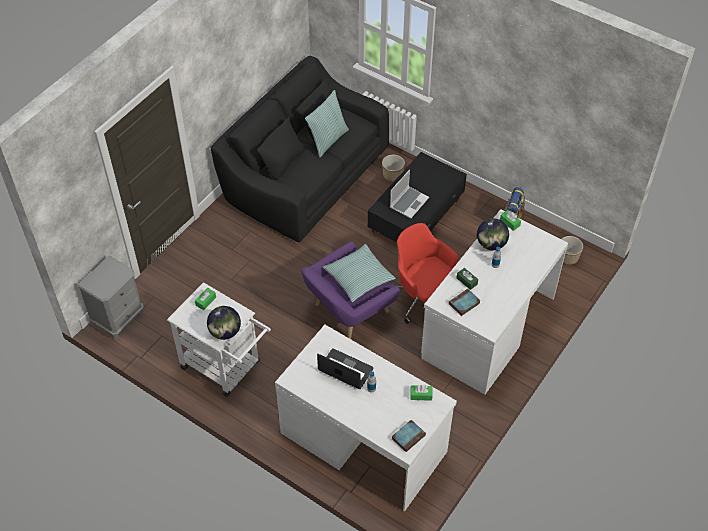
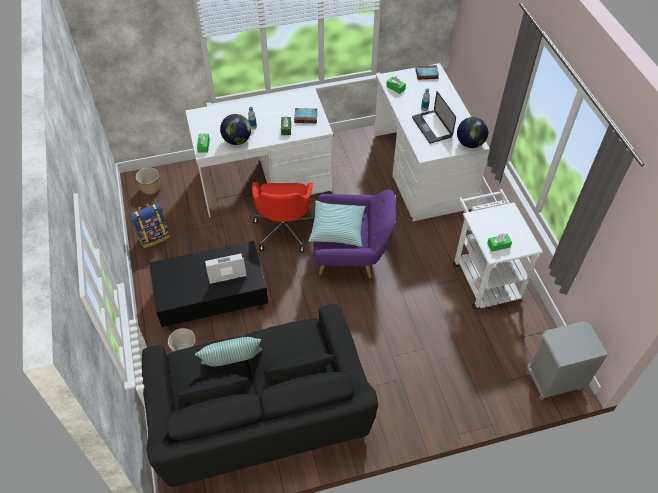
camera: 140 degrees left, 0 degrees up
globe [207,306,241,340] -> globe moved to [457,117,488,148]

